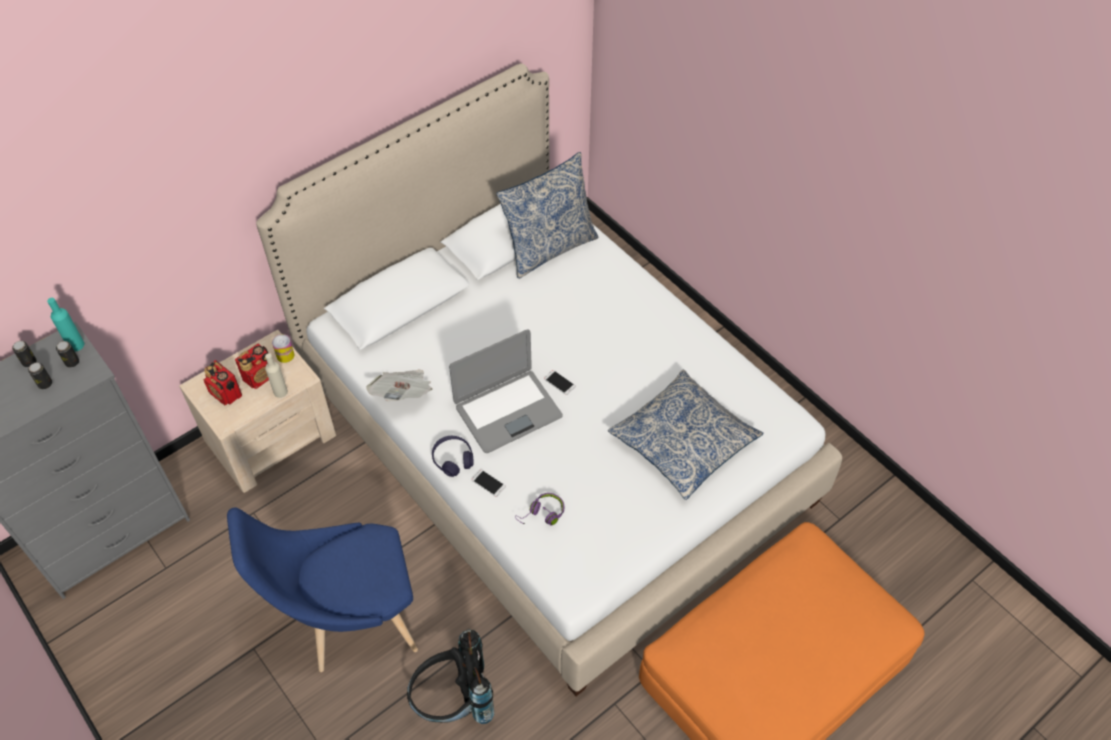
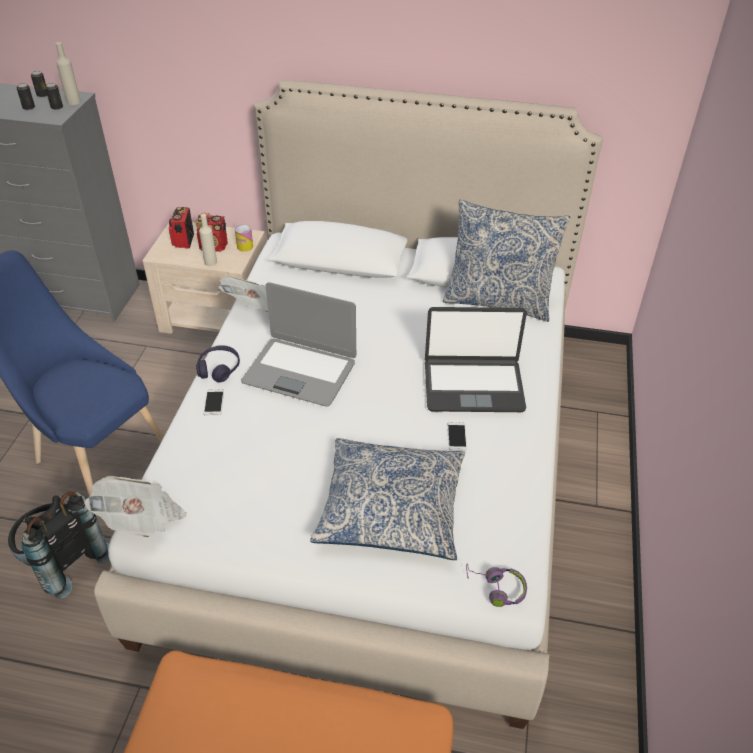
camera: 50 degrees right, 10 degrees down
turquoise bottle [47,298,84,352] -> beige bottle [56,42,81,105]
purple headphones [515,493,564,525] -> purple headphones moved to [466,563,527,607]
phone [544,370,576,395] -> phone moved to [448,422,467,450]
none -> newspaper [84,476,187,537]
none -> laptop [425,307,527,412]

